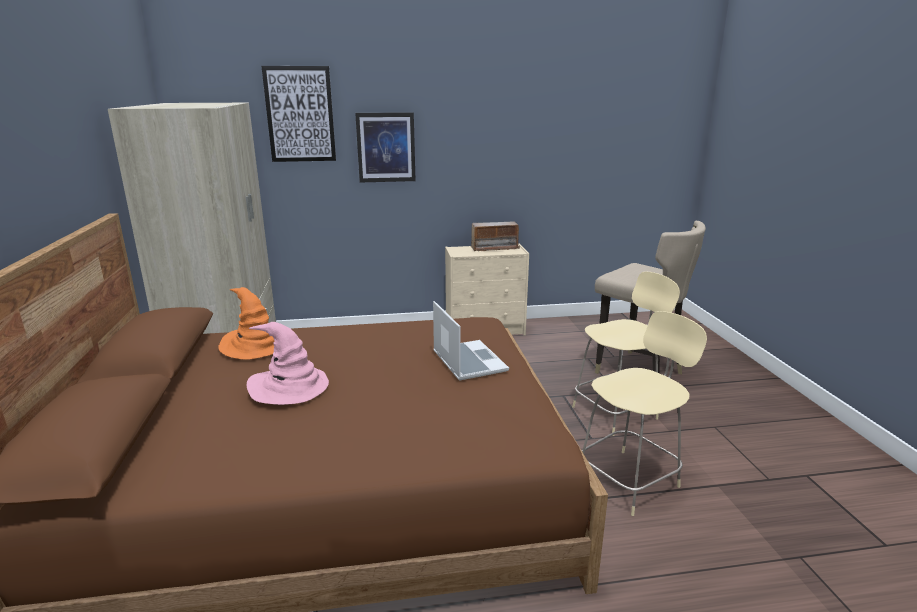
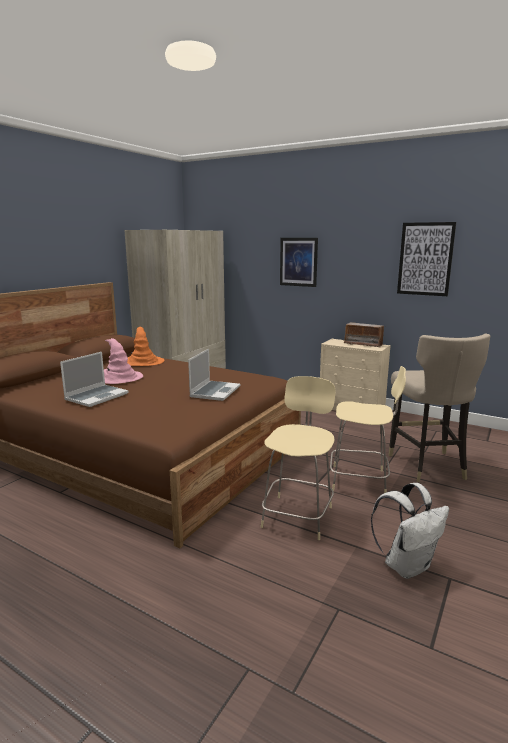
camera: 40 degrees right, 5 degrees down
picture [261,66,336,162] -> picture moved to [397,222,456,296]
beige chair [582,311,707,516] -> beige chair turned 75 degrees counterclockwise [261,376,335,540]
none -> laptop [60,352,129,407]
none -> white backpack [371,483,449,579]

